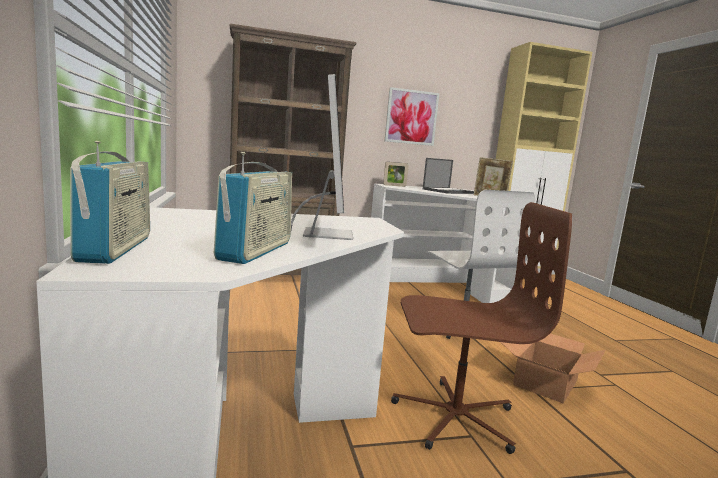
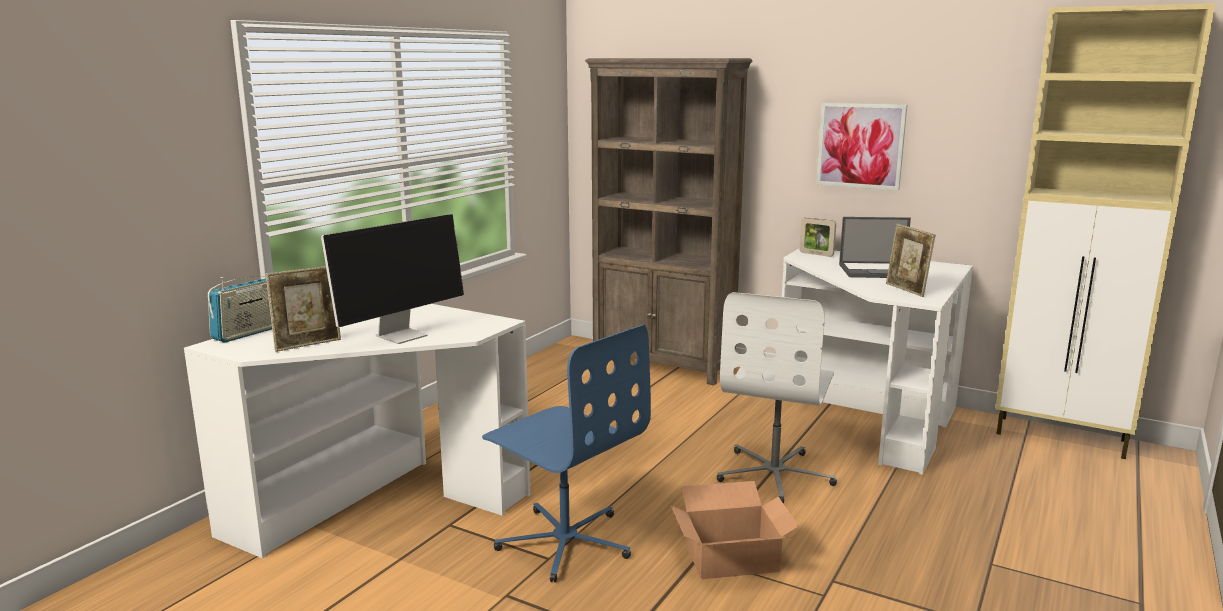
camera: 45 degrees right, 5 degrees up
radio [214,152,292,264] -> picture frame [266,266,341,352]
brown office chair [391,202,572,454] -> blue office chair [482,325,651,582]

